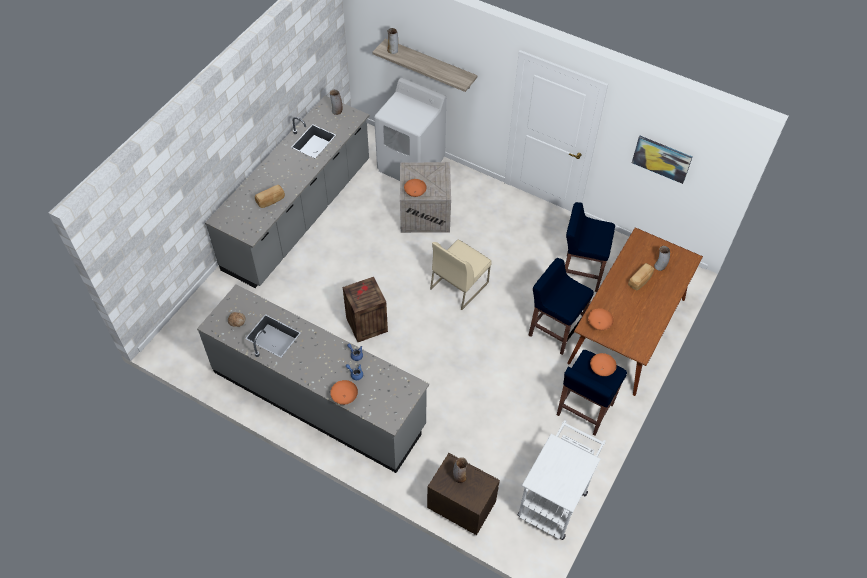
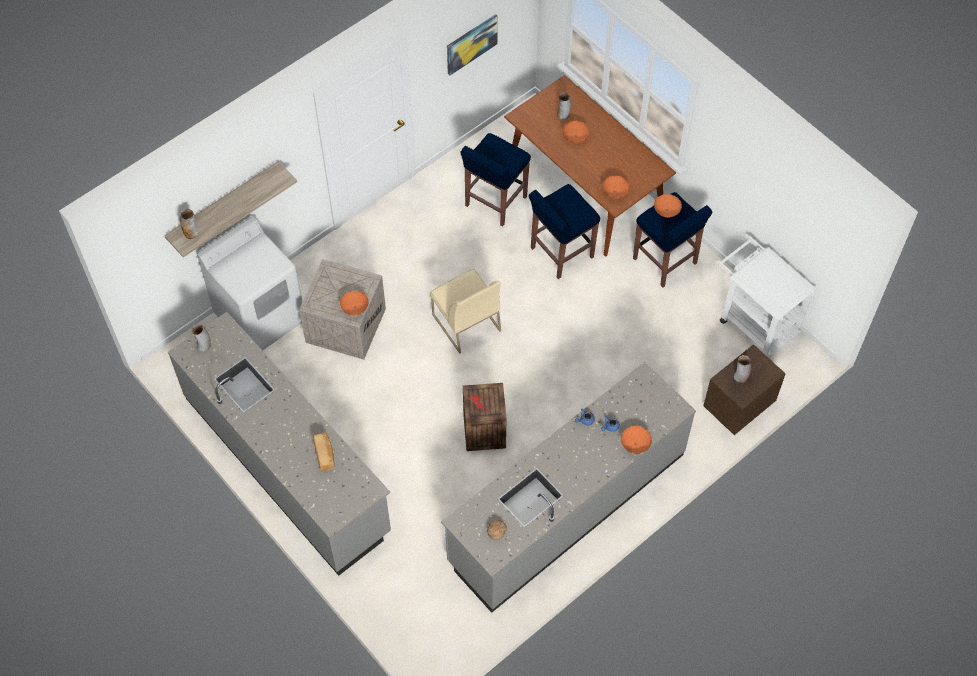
camera: 70 degrees left, 5 degrees up
bread [628,263,654,290] -> orange bowl [563,121,590,143]

